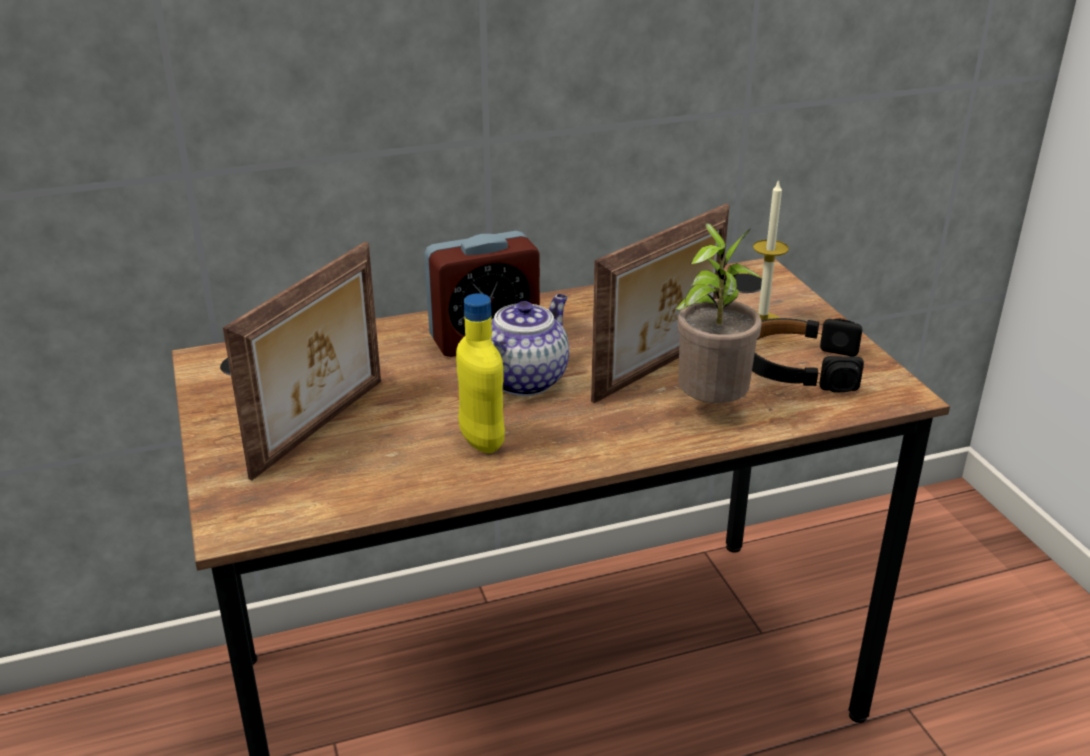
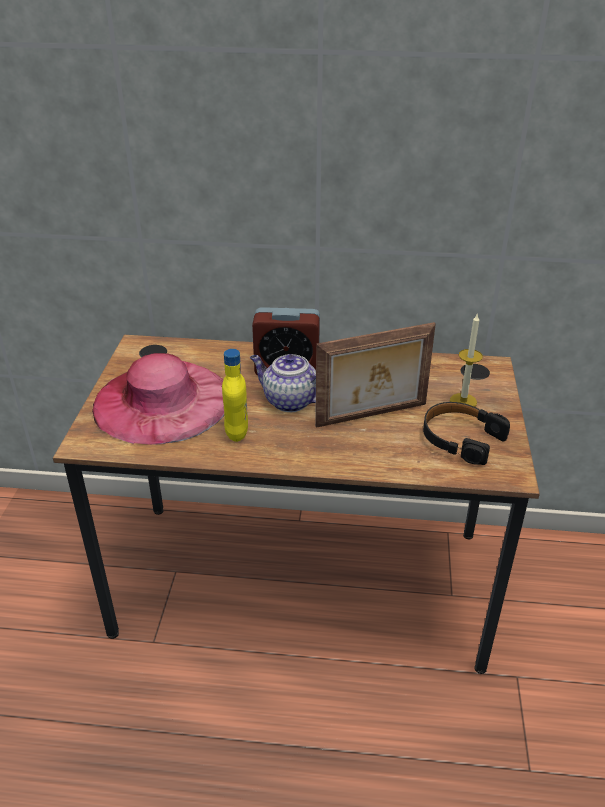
camera: 25 degrees right, 5 degrees up
picture frame [223,242,381,480] -> pink hat [92,353,224,445]
teapot [491,294,569,396] -> teapot turned 120 degrees counterclockwise [250,354,316,412]
potted plant [675,223,762,403] -> none

